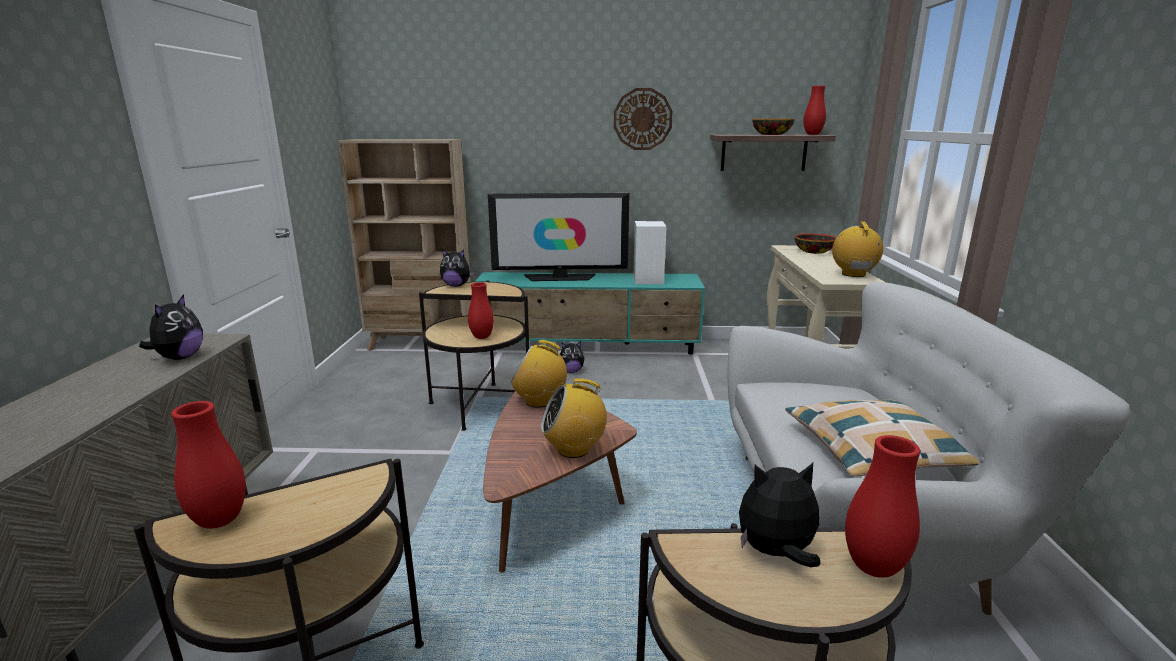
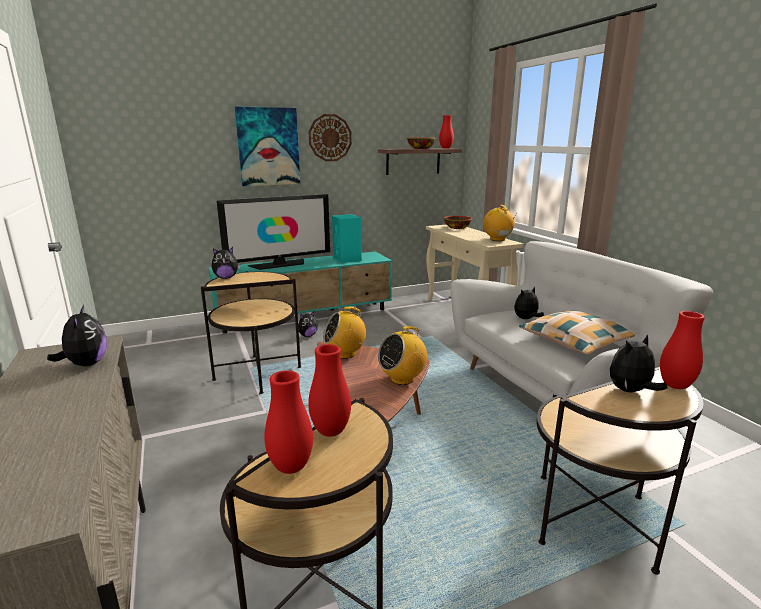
camera: 25 degrees left, 0 degrees up
beige bookcase [337,139,471,351] -> none
red vase [468,282,494,339] -> red vase moved to [308,344,351,437]
white speaker [633,221,667,284] -> turquoise speaker [332,214,362,263]
none -> picture [235,106,301,186]
none -> plush toy [514,286,544,319]

